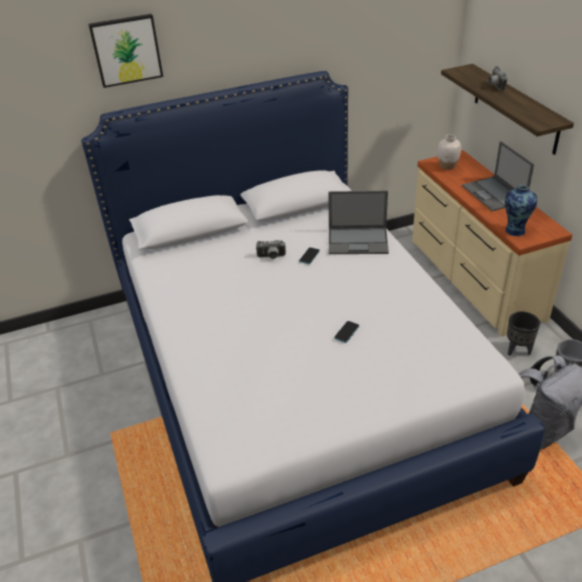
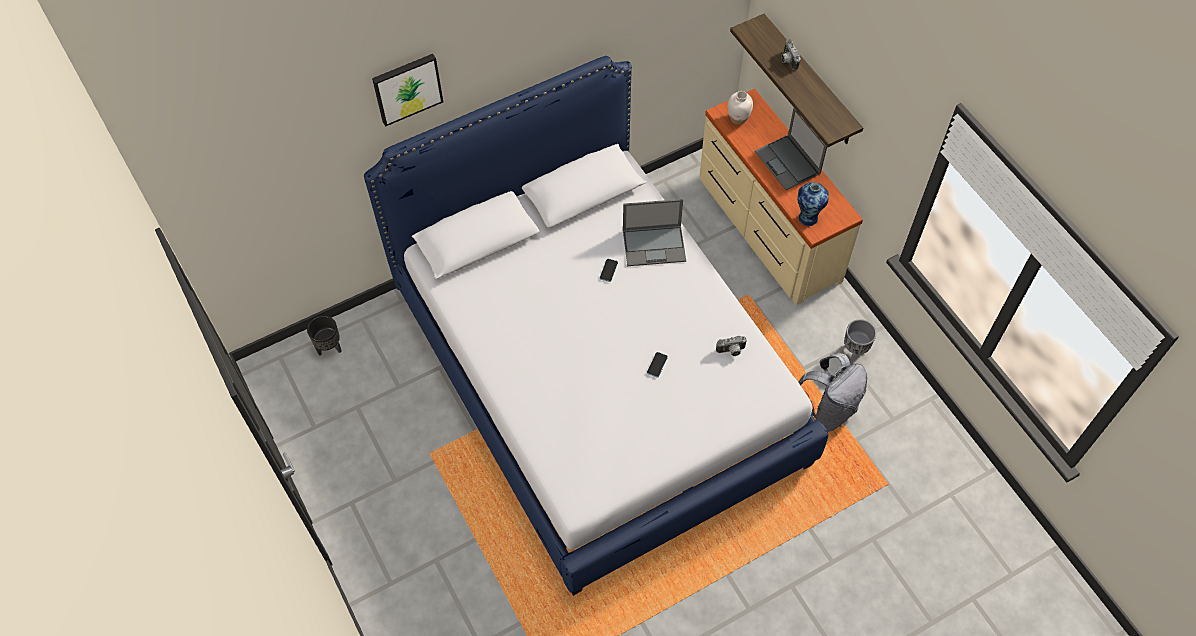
camera: 10 degrees left, 20 degrees up
camera [256,240,286,259] -> camera moved to [716,336,747,356]
black planter [507,311,540,356] -> black planter moved to [307,316,342,356]

